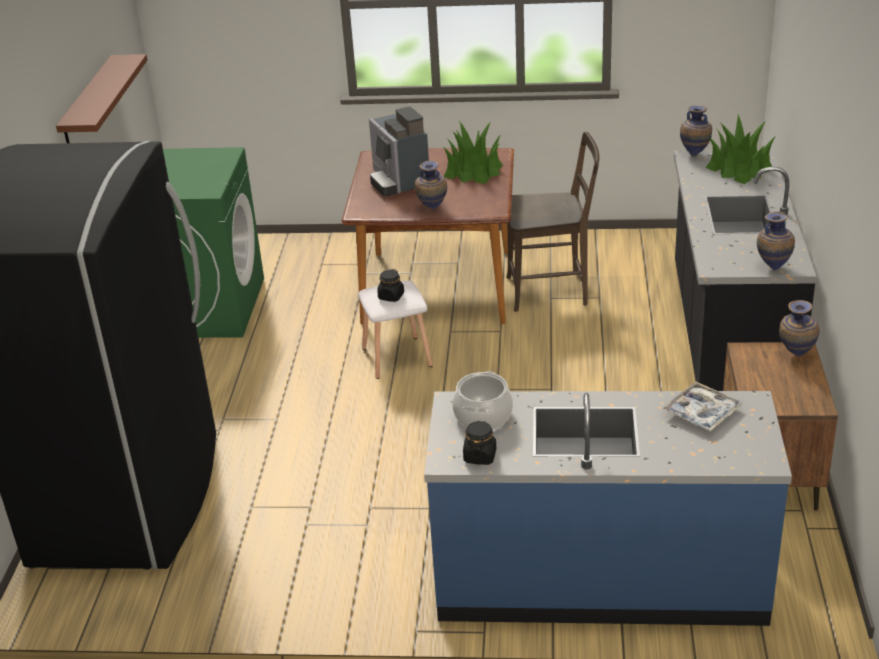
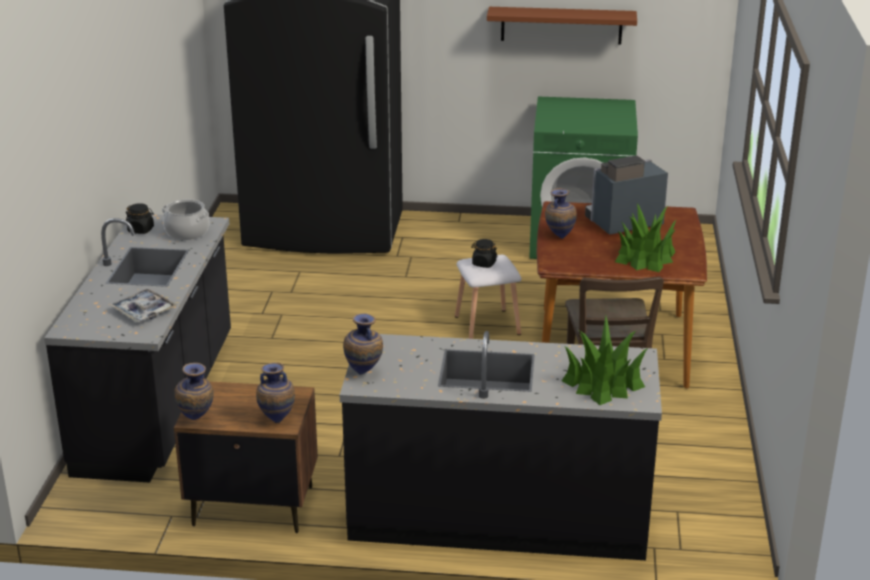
camera: 90 degrees right, 5 degrees down
blue counter [424,391,792,626] -> black counter [44,214,231,483]
vase [680,106,712,156] -> vase moved to [174,363,214,420]

